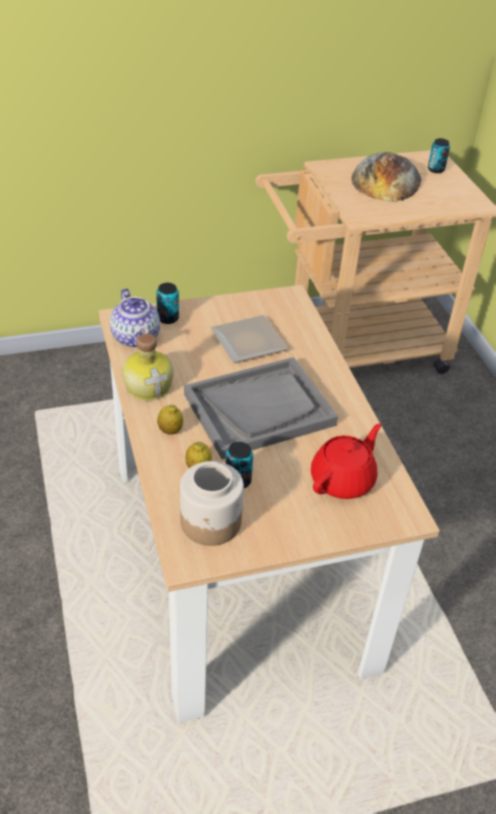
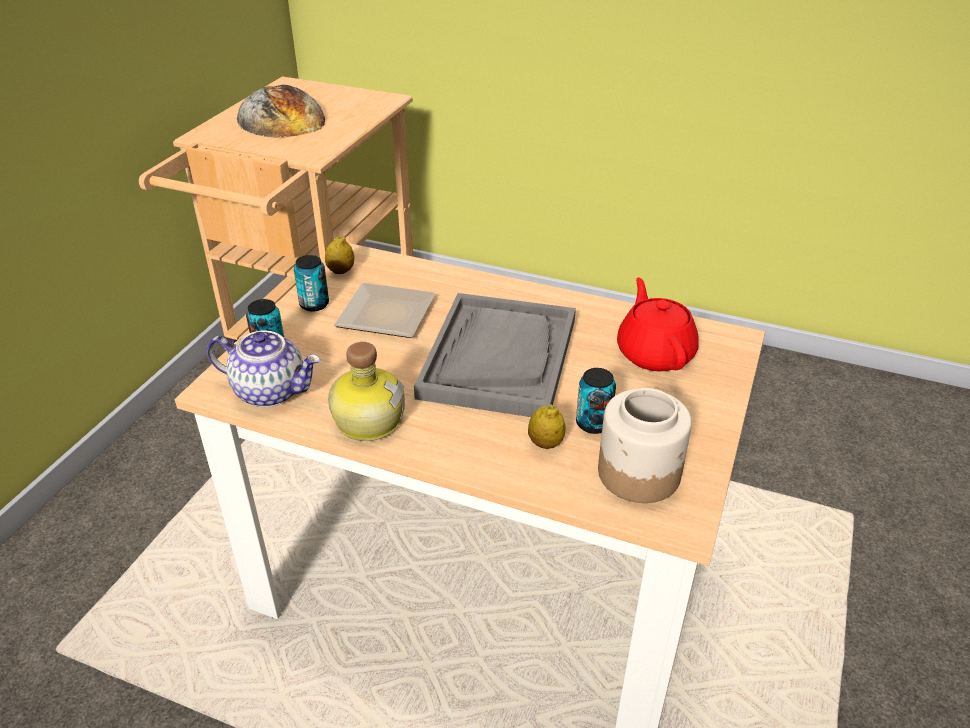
camera: 50 degrees left, 5 degrees down
lemon [157,404,183,435] -> lemon moved to [325,236,354,274]
can [428,138,450,173] -> can moved to [294,255,329,311]

